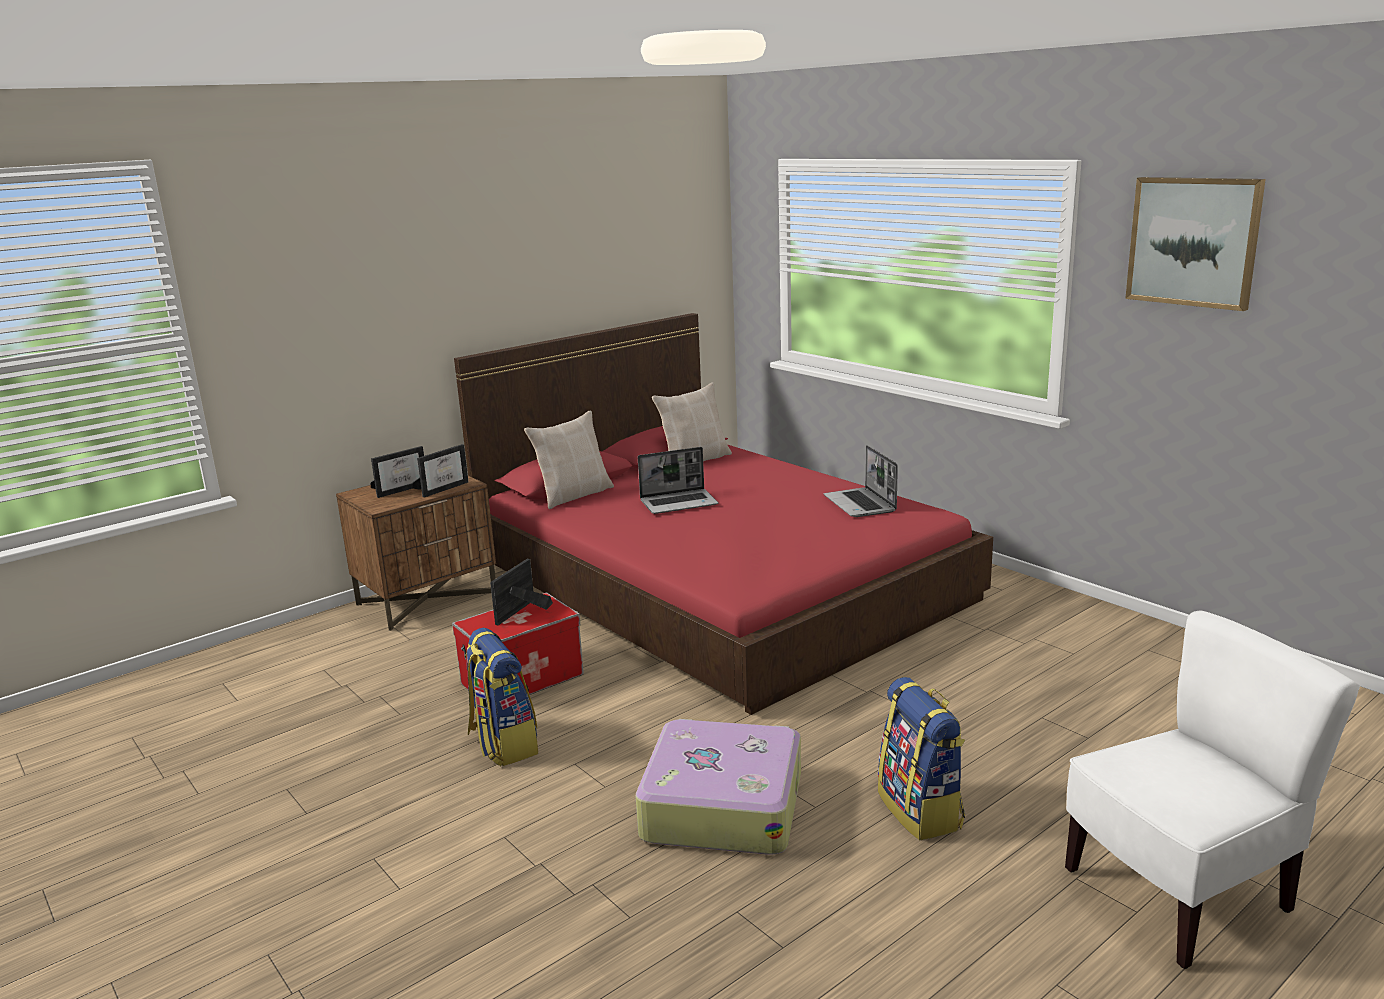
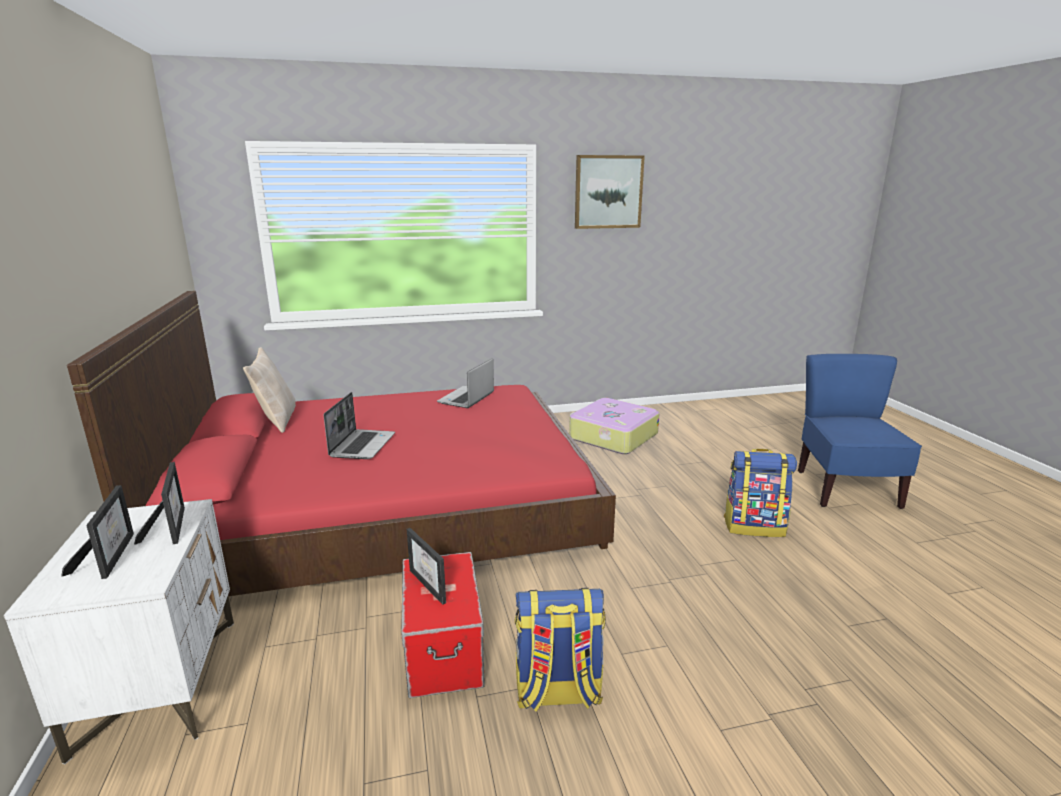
camera: 65 degrees left, 0 degrees up
brown nightstand [336,476,496,631] -> white nightstand [4,499,234,765]
beige pillow [524,410,614,509] -> none
suitcase [635,719,801,855] -> suitcase moved to [569,398,660,454]
laptop [824,445,898,517] -> laptop turned 105 degrees clockwise [437,358,494,408]
white chair [1065,611,1360,969] -> blue chair [798,354,922,509]

